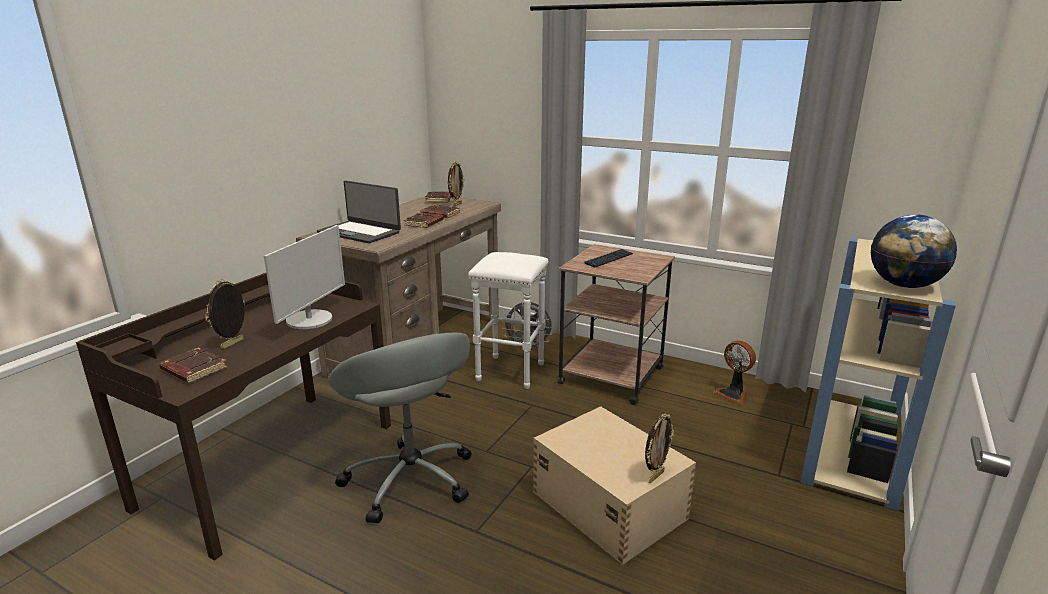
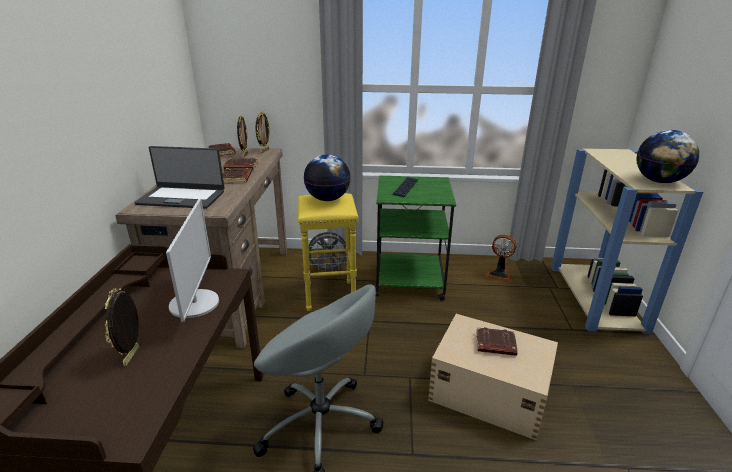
camera: 25 degrees left, 5 degrees up
brown book [159,347,227,383] -> brown book moved to [476,327,518,356]
white stool [468,252,549,389] -> yellow stool [298,193,358,311]
brown cart [558,244,675,405] -> green cart [376,176,456,301]
picture frame [645,414,674,483] -> picture frame moved to [256,111,270,153]
none -> globe [304,154,350,201]

